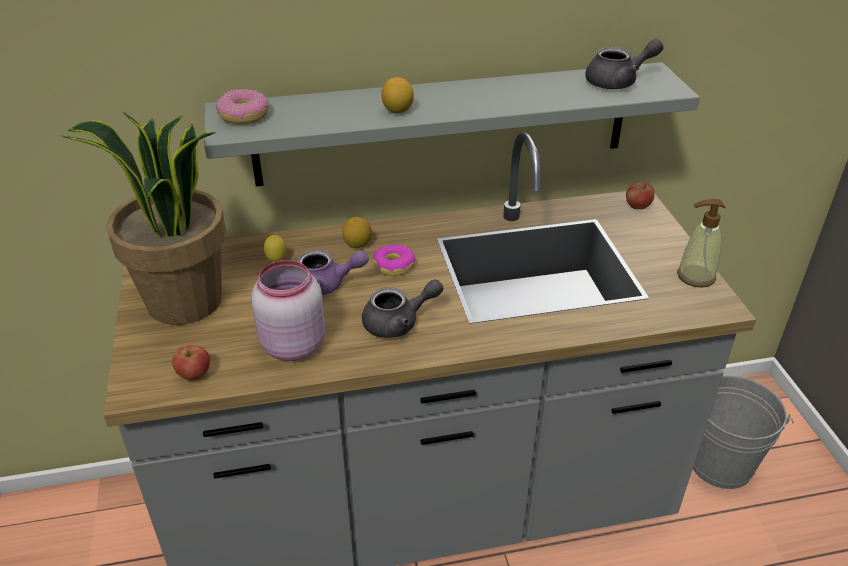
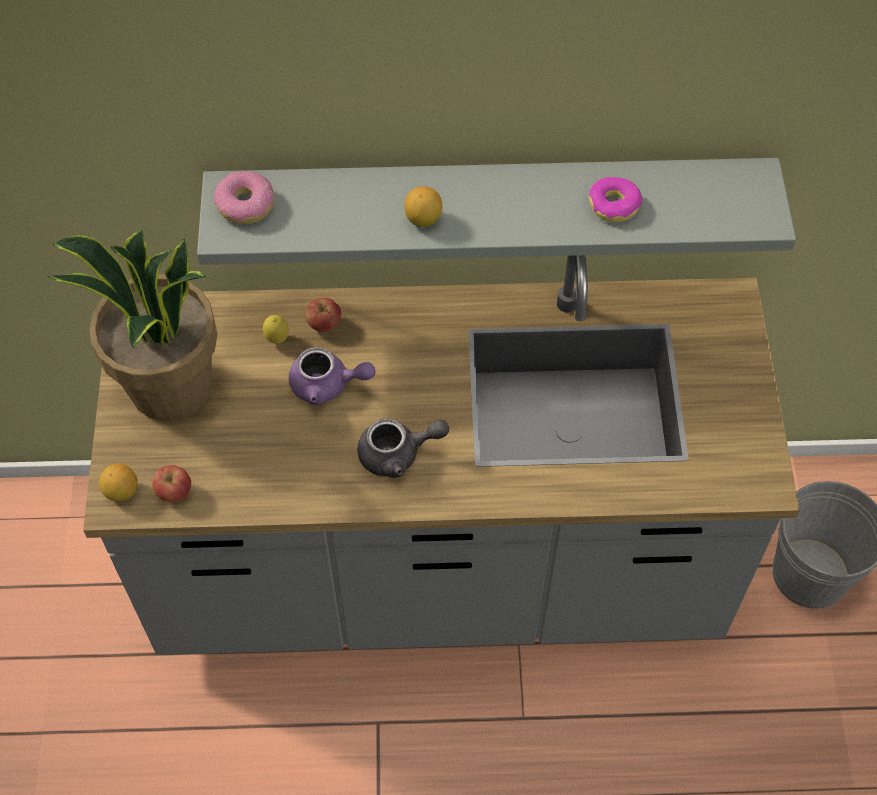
camera: 10 degrees right, 20 degrees up
pink jar [251,260,326,361] -> none
lemon [342,217,372,248] -> lemon moved to [99,463,138,502]
donut [373,245,416,276] -> donut moved to [589,177,642,222]
grey teapot [585,39,664,89] -> none
apple [626,182,655,209] -> apple moved to [305,298,341,332]
soap dispenser [677,199,726,288] -> none

